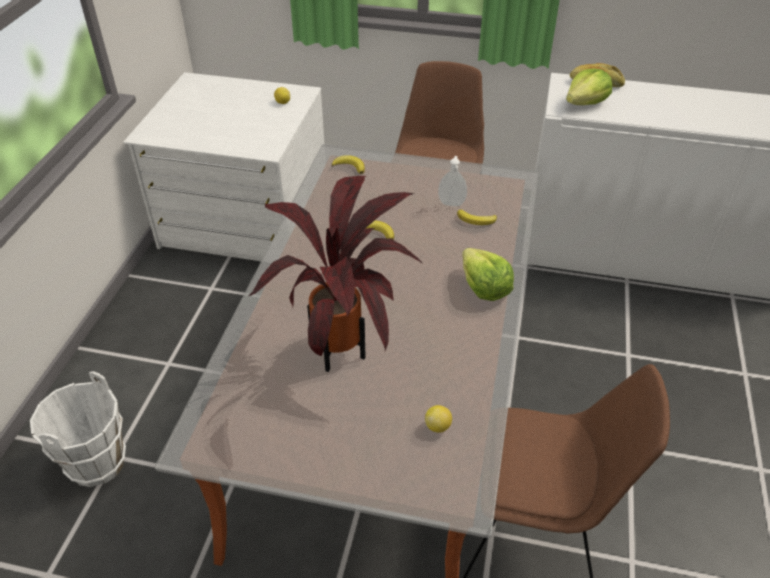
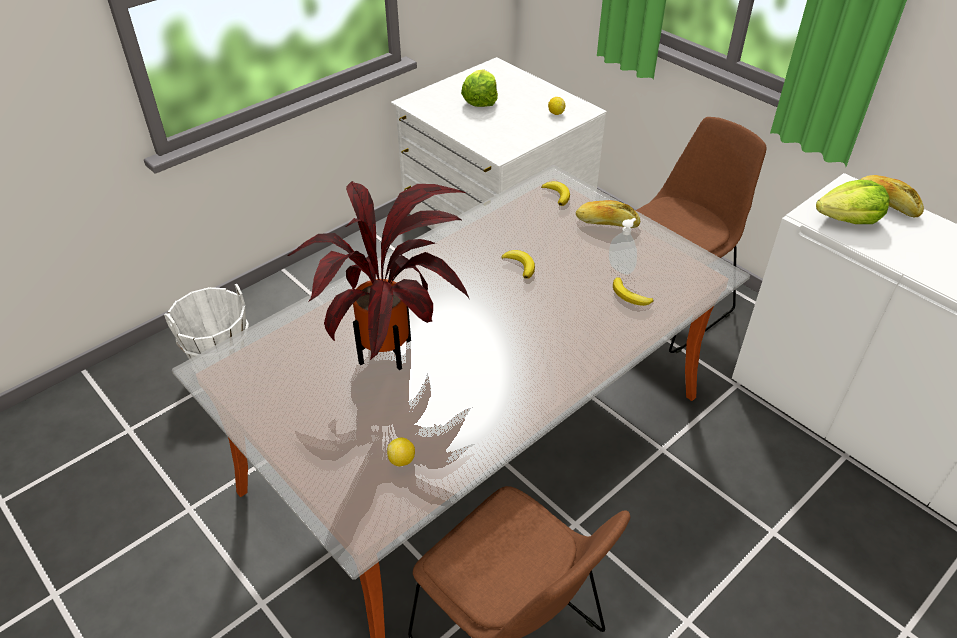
camera: 35 degrees right, 0 degrees up
lettuce [462,248,514,301] -> lettuce moved to [461,69,498,107]
none -> bread [576,200,640,228]

